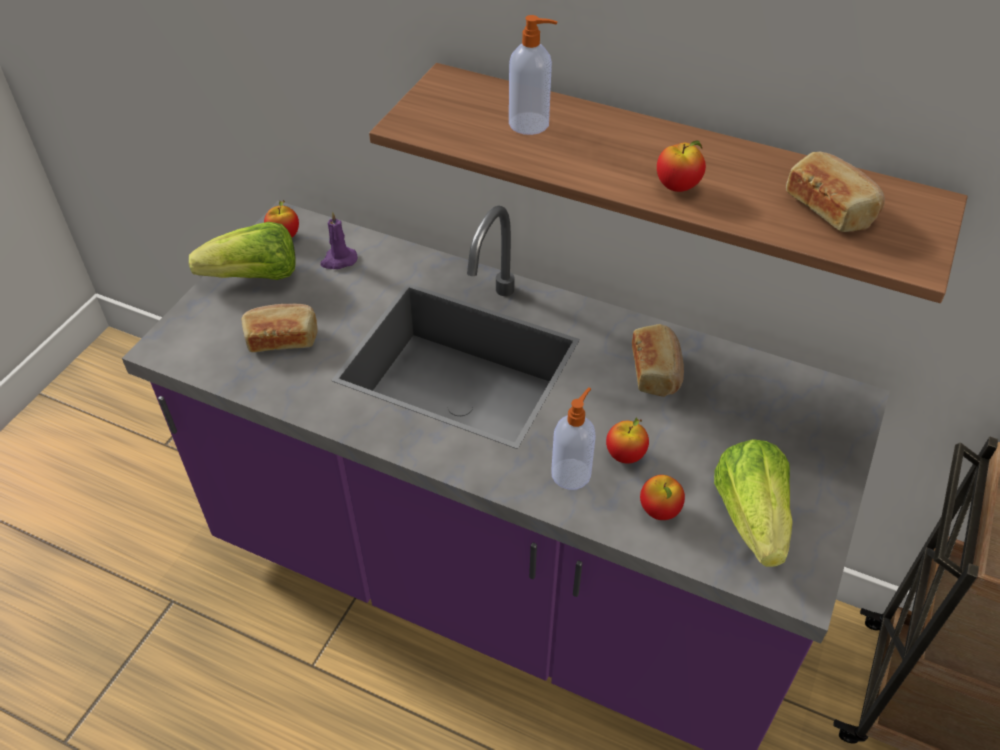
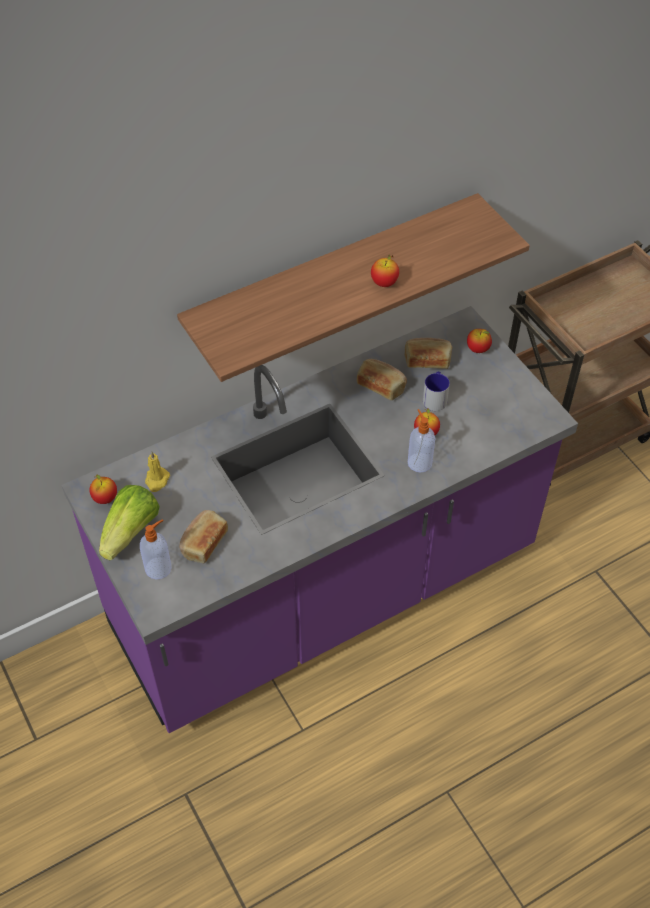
camera: 55 degrees left, 5 degrees up
purple candle [321,211,358,269] -> yellow candle [145,451,170,492]
soap dispenser [509,15,558,135] -> soap dispenser moved to [140,519,171,579]
apple [640,475,685,520] -> apple moved to [467,329,492,353]
lettuce [714,439,793,567] -> none
bread [786,151,885,232] -> bread moved to [404,338,452,369]
none -> mug [423,372,450,411]

